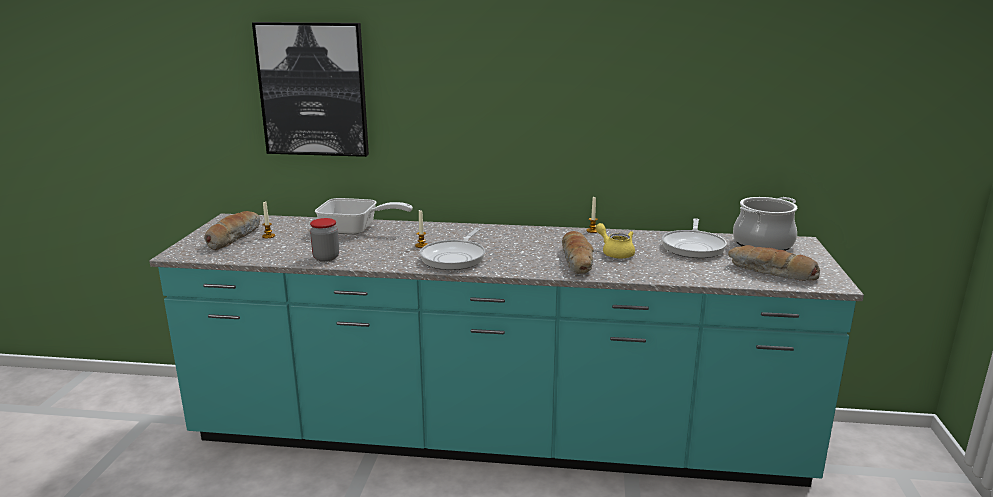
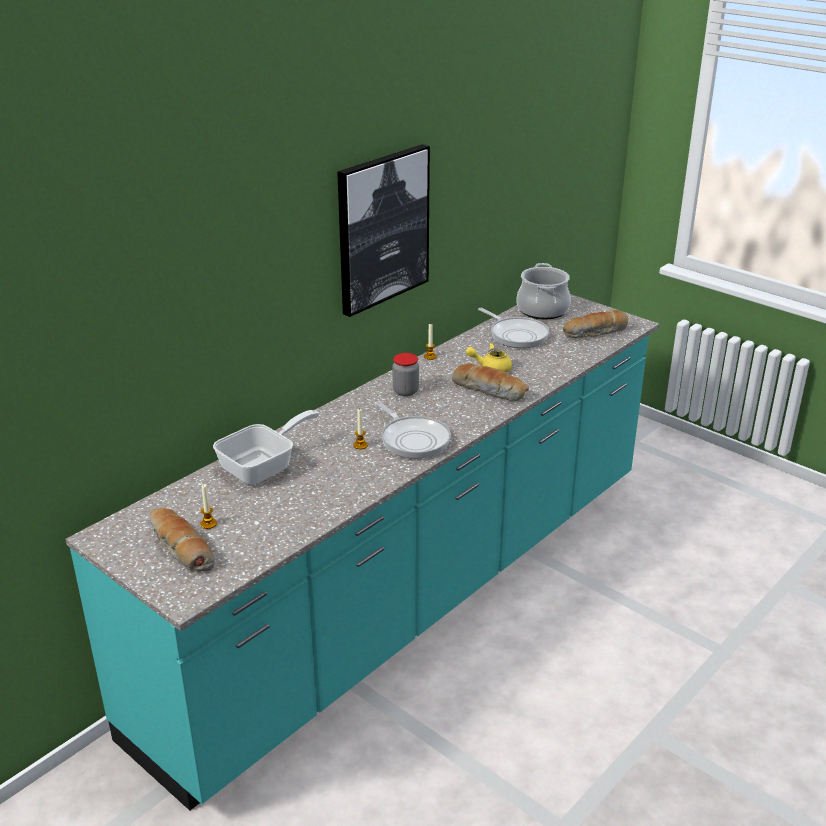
camera: 55 degrees left, 10 degrees up
picture [252,22,369,157] -> picture moved to [337,144,430,317]
jar [310,218,339,262] -> jar moved to [393,353,419,396]

